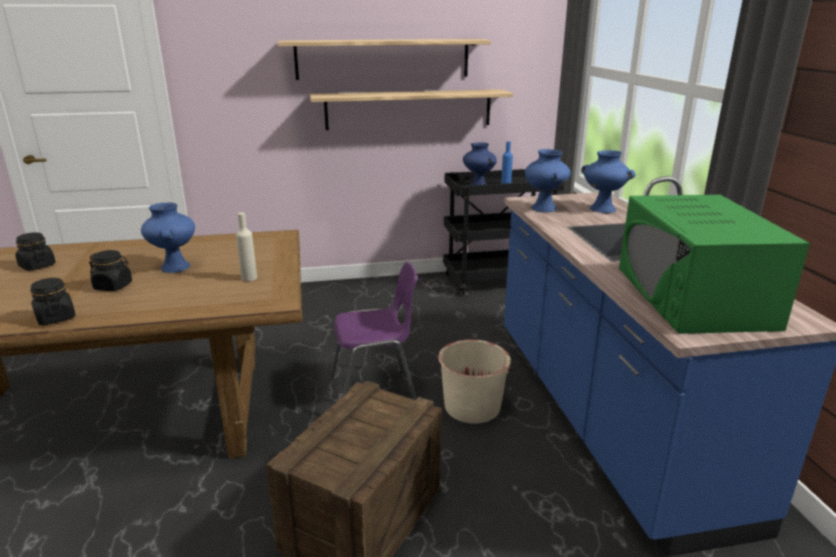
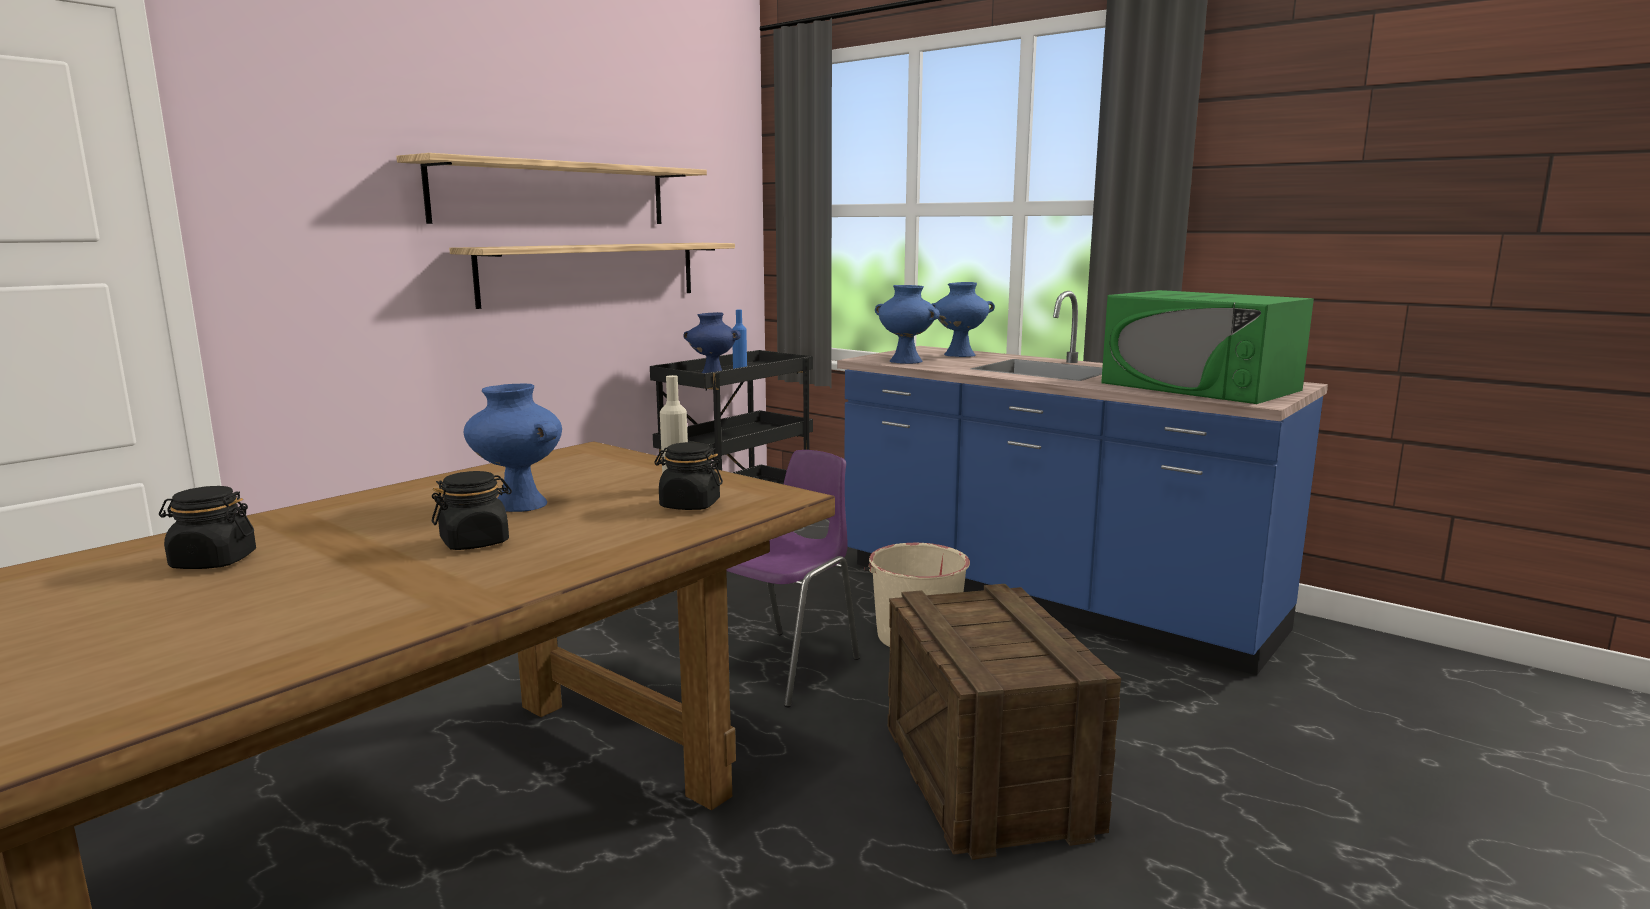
camera: 40 degrees left, 10 degrees down
black jar [30,278,76,325] -> black jar moved to [654,442,723,510]

